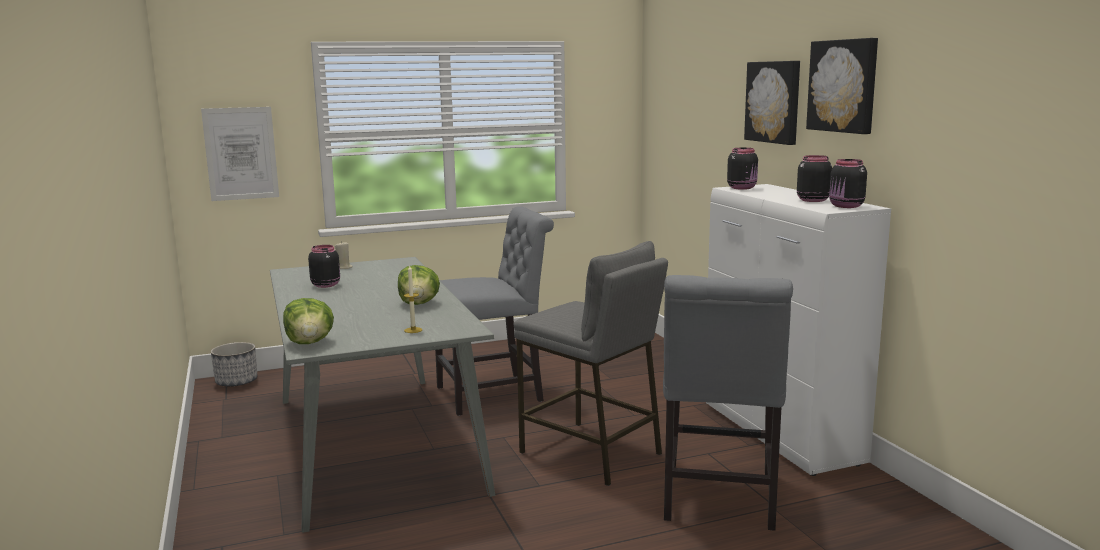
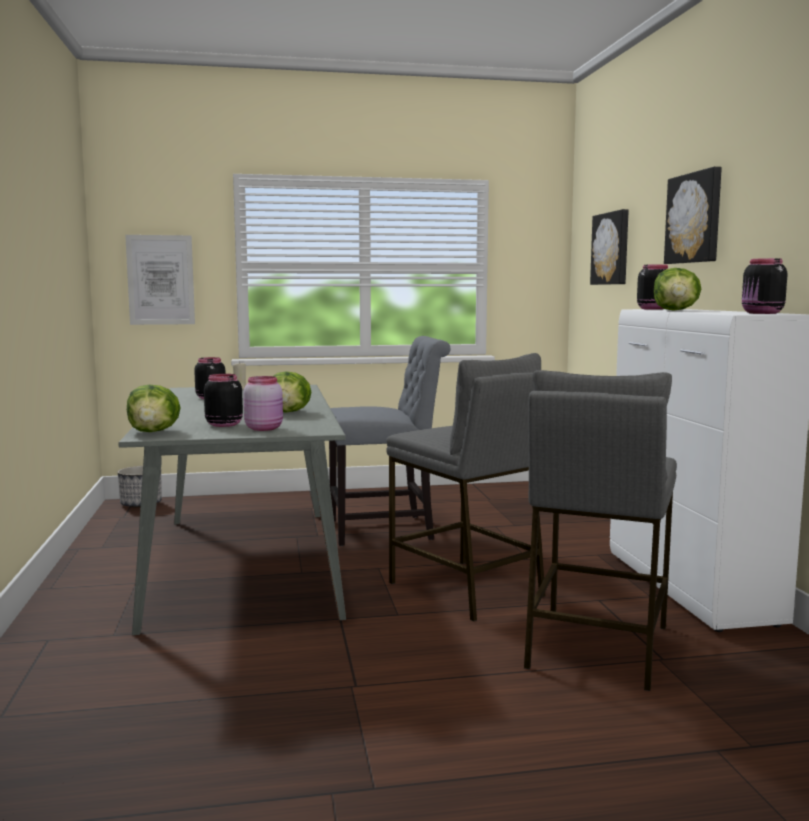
camera: 10 degrees right, 5 degrees down
candle [404,265,422,333] -> pink jar [243,376,283,431]
grey chair [663,275,793,531] -> grey stool [524,370,677,691]
black jar [797,155,832,202] -> black jar moved to [204,374,243,427]
picture [806,38,878,134] -> picture moved to [590,209,629,285]
none -> lettuce [654,268,701,311]

